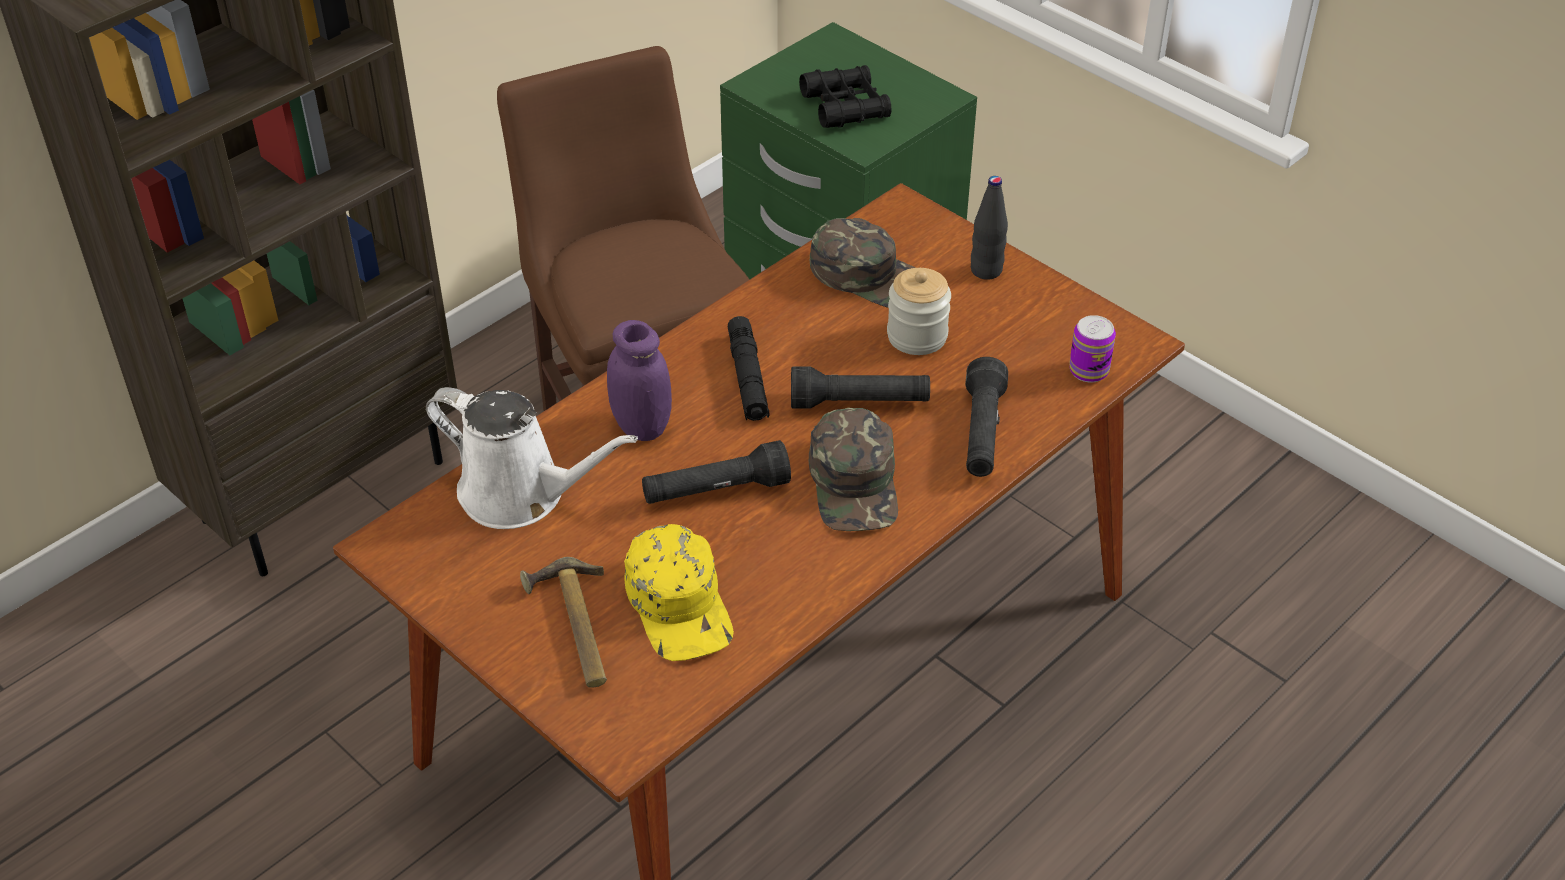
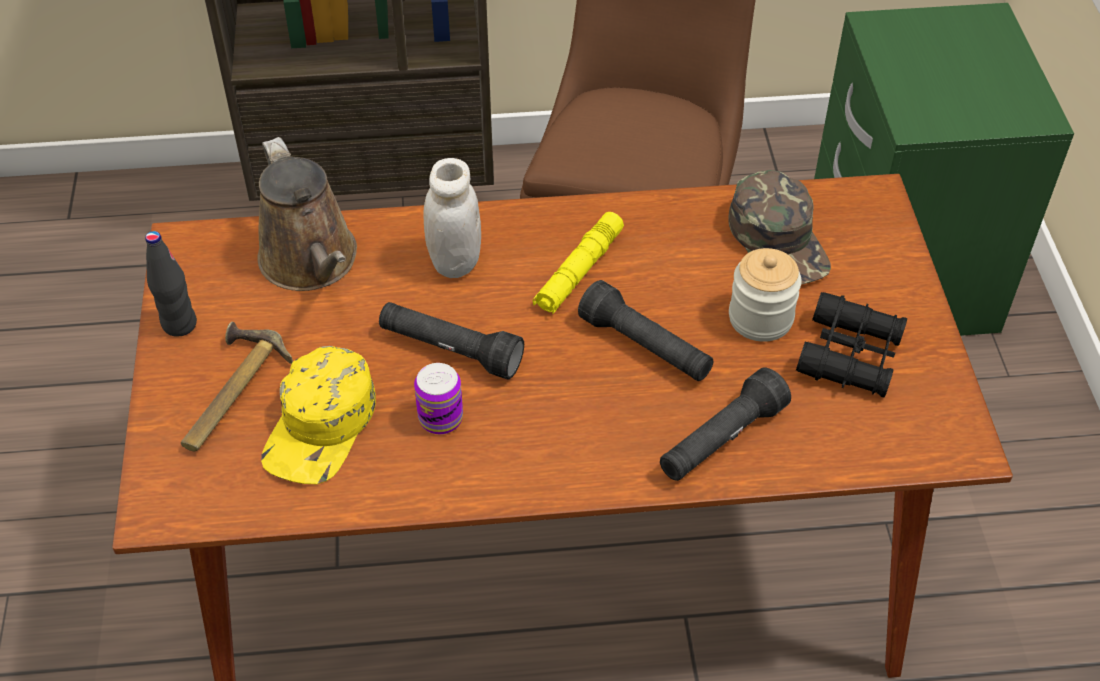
camera: 40 degrees right, 5 degrees up
white watering can [426,387,638,529] -> brown watering can [257,137,357,291]
purple jar [607,320,672,441] -> white jar [423,158,481,278]
black flashlight [728,316,770,421] -> yellow flashlight [533,212,624,314]
black binoculars [799,65,892,128] -> black binoculars moved to [796,292,907,397]
green cap [809,408,898,531] -> none
black bottle [971,176,1008,280] -> black bottle moved to [145,231,197,337]
can [1069,315,1116,383] -> can moved to [414,363,463,434]

